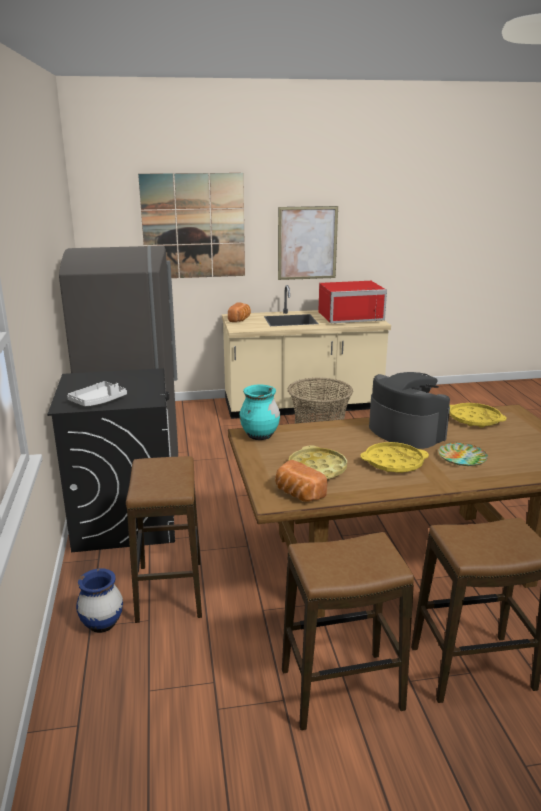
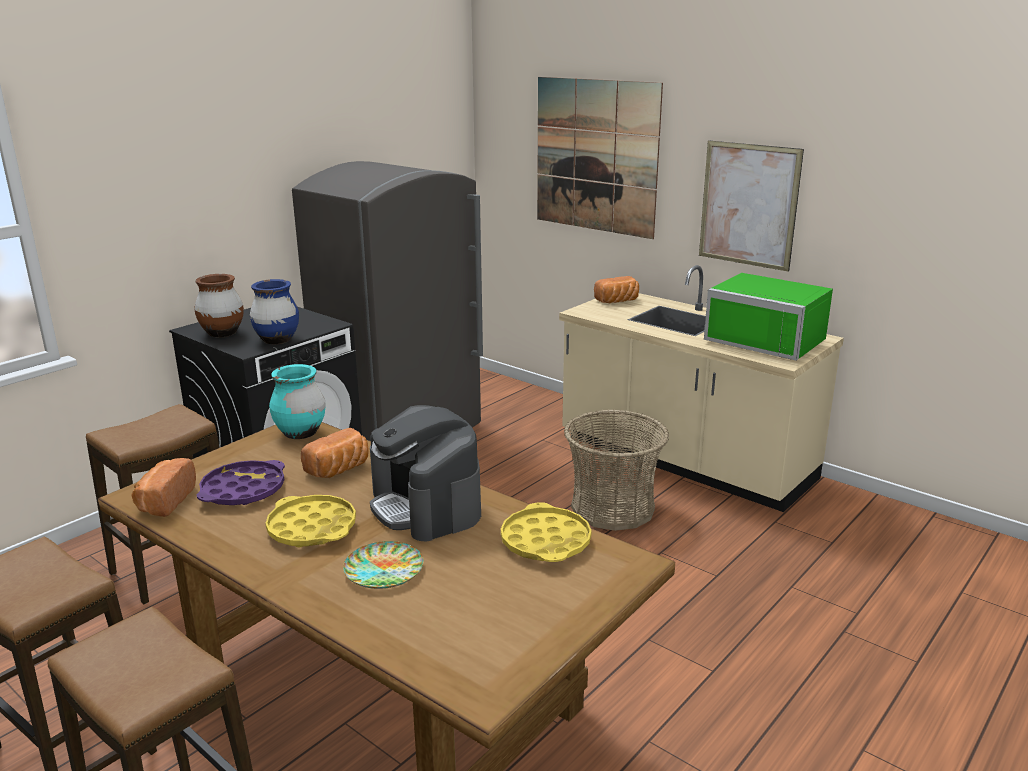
camera: 50 degrees right, 0 degrees up
white tray [67,381,127,407] -> brown vase [194,274,244,337]
blue vase [76,568,123,633] -> blue vase moved to [250,279,299,344]
yellow tray [288,445,347,479] -> purple tray [197,460,285,505]
red microwave [318,281,387,324] -> green microwave [704,273,833,361]
coffee machine [369,372,450,449] -> coffee machine turned 135 degrees clockwise [370,405,481,541]
none -> bread [301,428,369,478]

